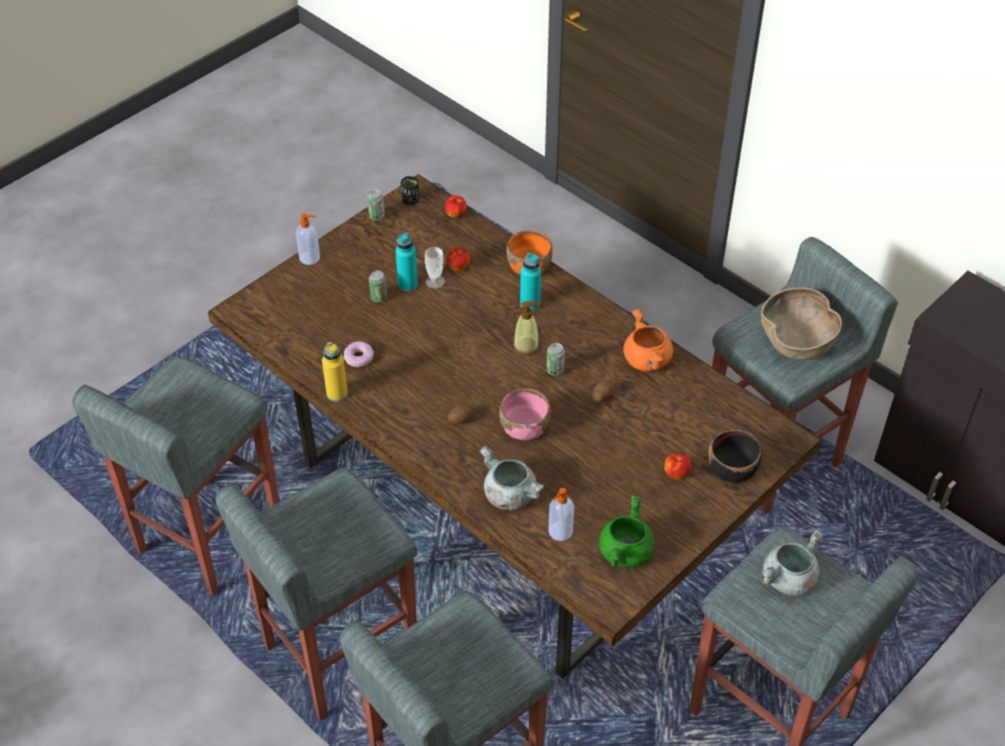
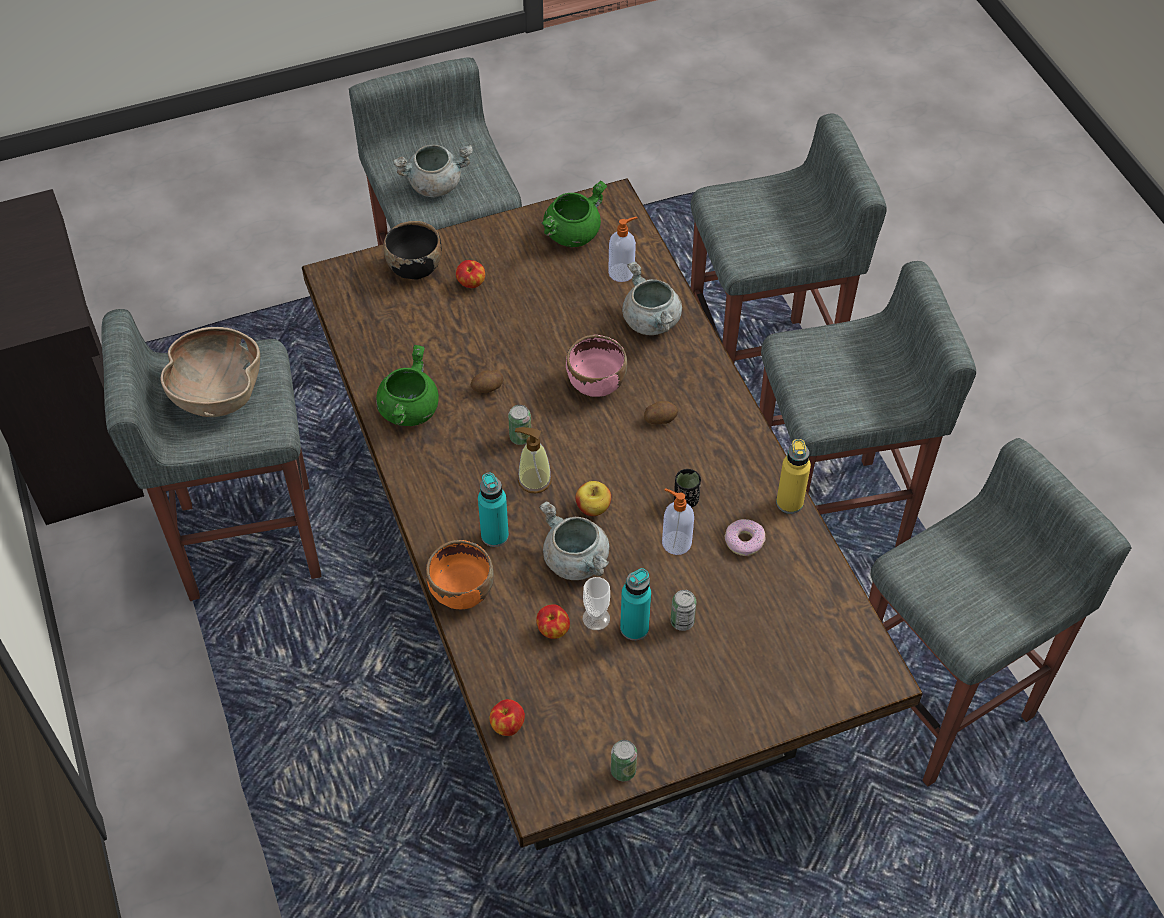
camera: 155 degrees left, 5 degrees up
soap dispenser [296,213,320,265] -> soap dispenser moved to [662,488,694,555]
black cup [401,176,419,205] -> black cup moved to [674,469,701,508]
orange cooking pot [623,309,673,371] -> green cooking pot [376,345,439,426]
none -> grey cooking pot [539,501,610,580]
none -> apple [575,481,611,516]

